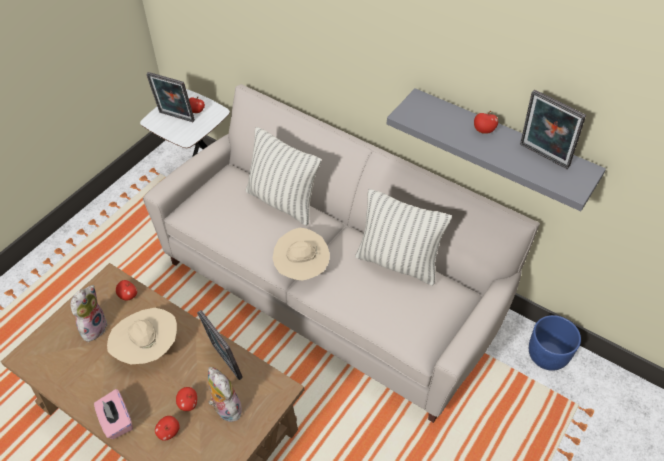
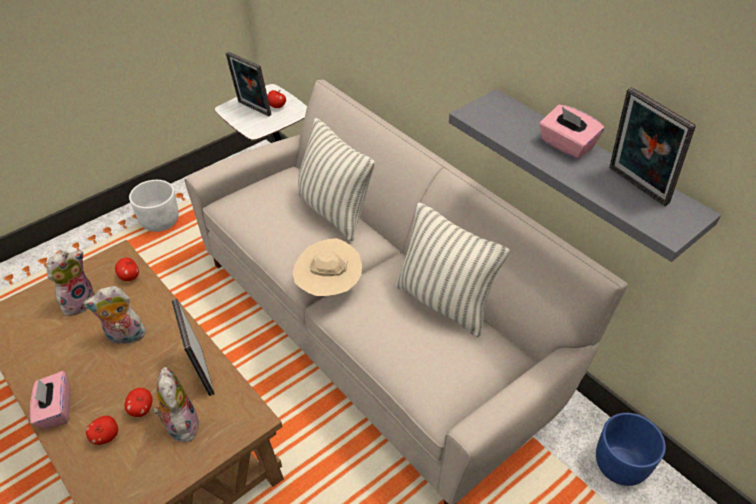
camera: 15 degrees right, 5 degrees down
beige hat [107,308,177,364] -> plush toy [83,286,146,345]
apple [474,111,498,134] -> pink tissue box [539,105,604,159]
none -> white planter [129,180,179,232]

